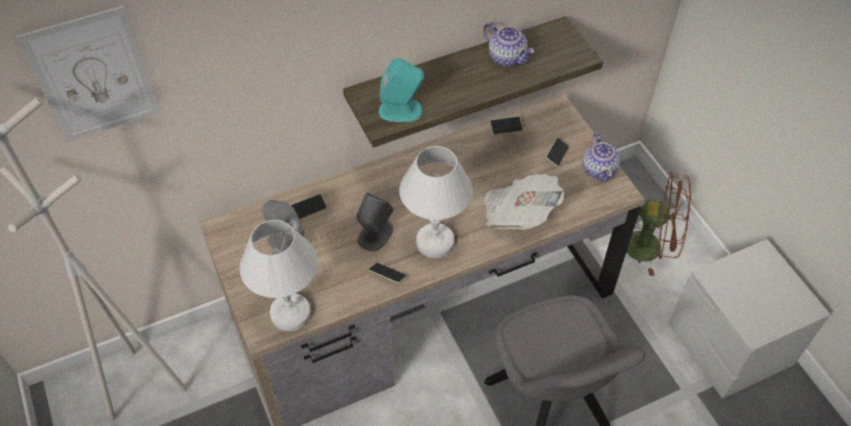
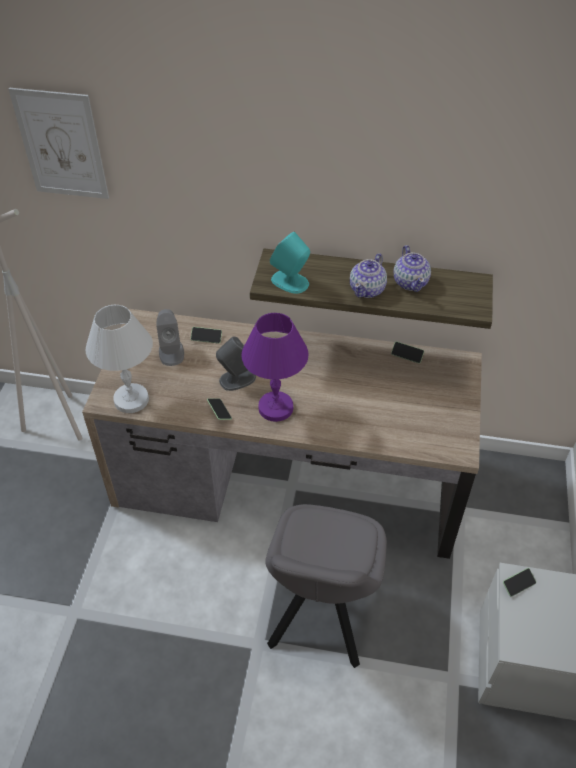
camera: 35 degrees right, 5 degrees down
white table lamp [399,146,473,258] -> purple table lamp [241,313,308,422]
newspaper [485,173,564,230] -> none
phone [546,137,569,167] -> phone moved to [503,568,536,597]
teapot [583,133,620,182] -> teapot moved to [350,253,387,298]
brown fan [627,172,691,276] -> none

